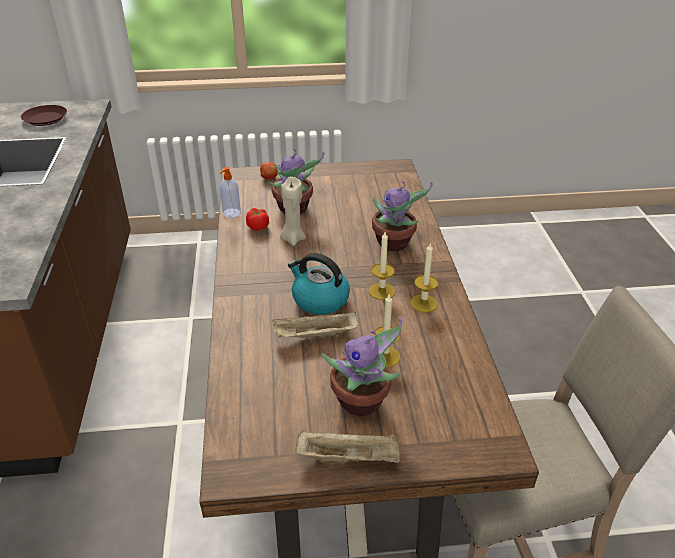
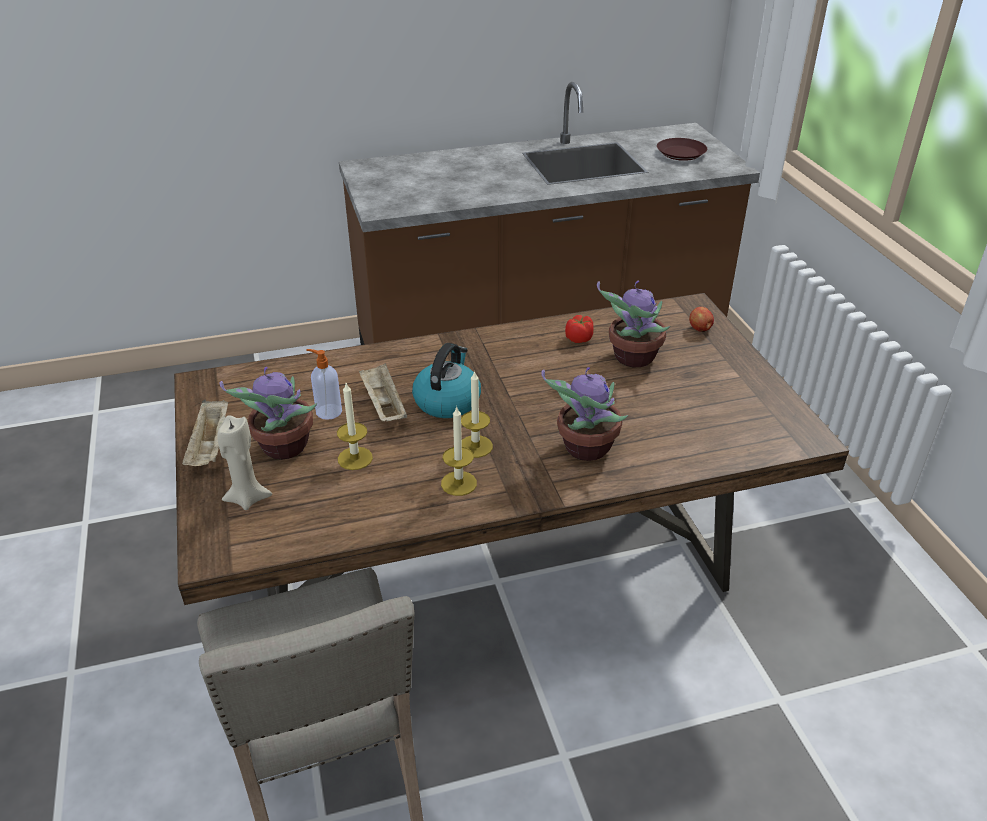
camera: 80 degrees right, 0 degrees up
soap dispenser [220,167,241,217] -> soap dispenser moved to [306,349,342,420]
beige candle [280,177,306,246] -> beige candle moved to [217,415,272,510]

